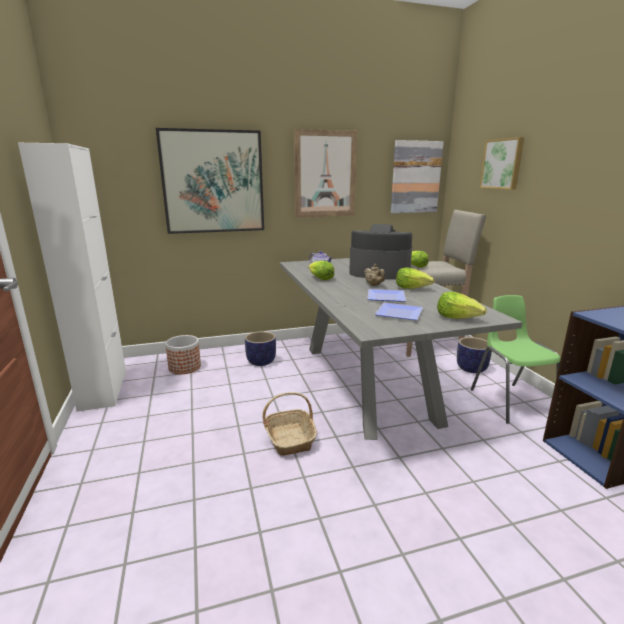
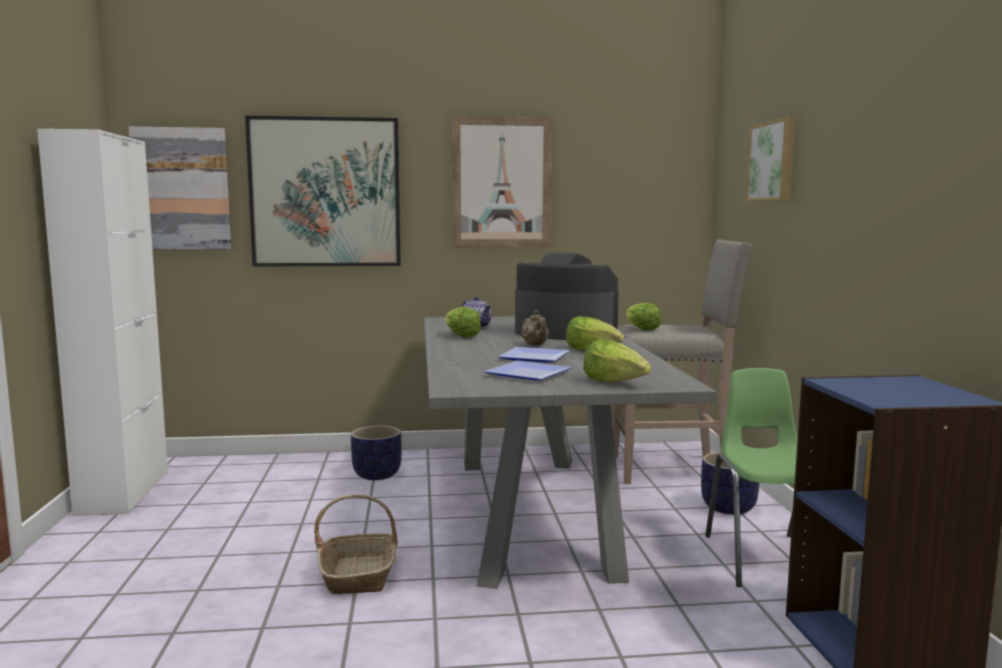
camera: 10 degrees right, 10 degrees down
planter [165,335,201,374] -> none
picture [391,140,444,213] -> picture moved to [128,127,231,250]

